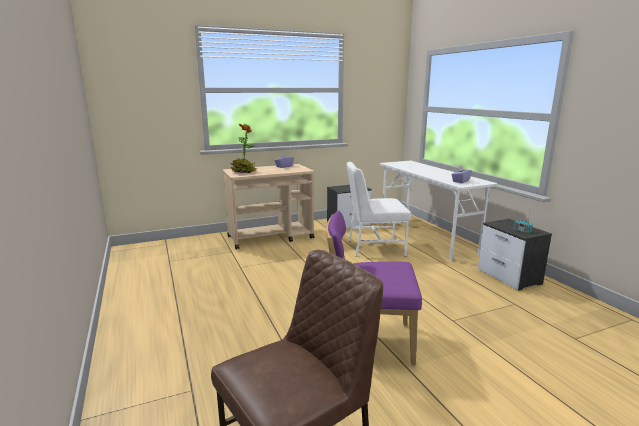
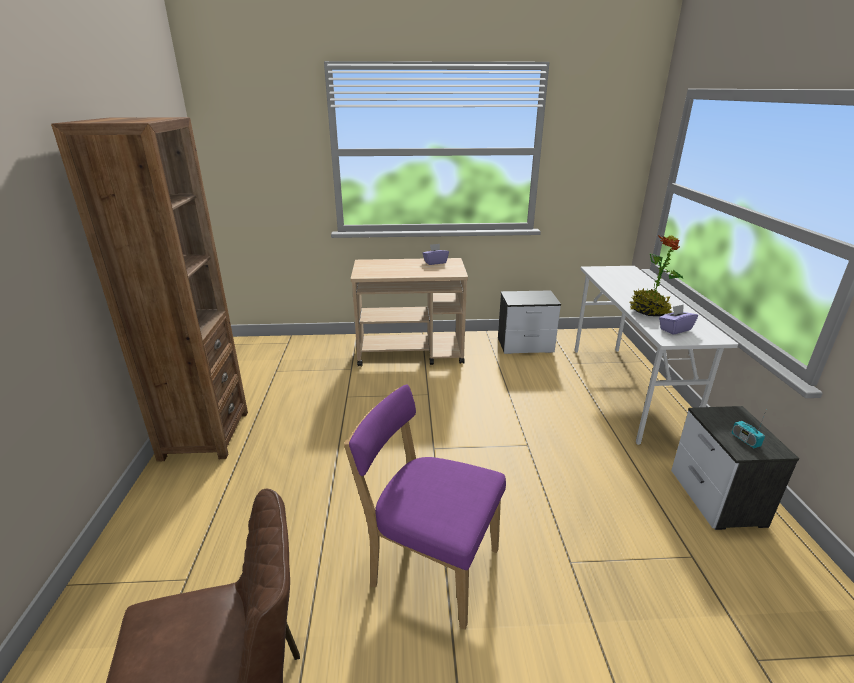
camera: 20 degrees right, 10 degrees up
potted plant [231,124,257,173] -> potted plant moved to [630,235,683,316]
white chair [347,162,411,257] -> none
none -> brown bookcase [51,117,248,462]

